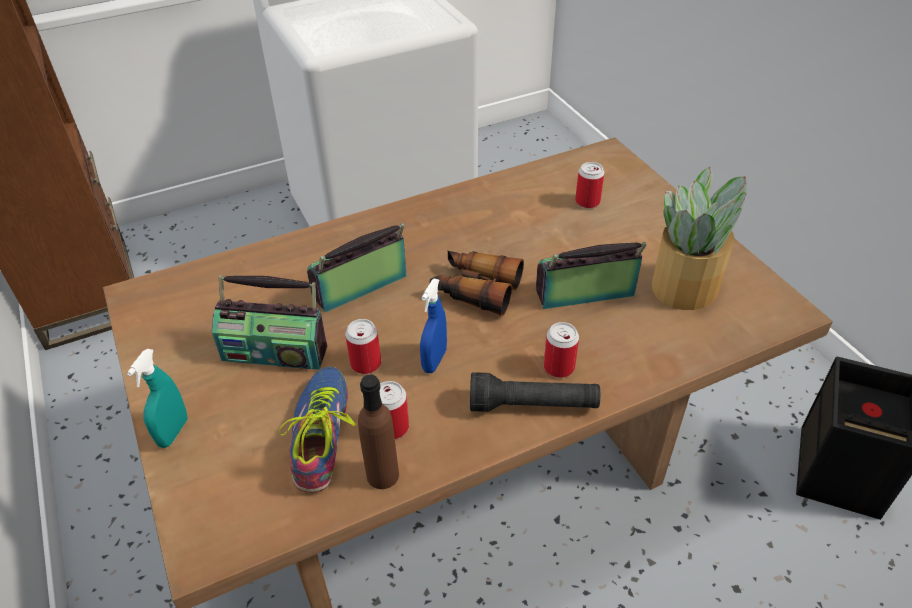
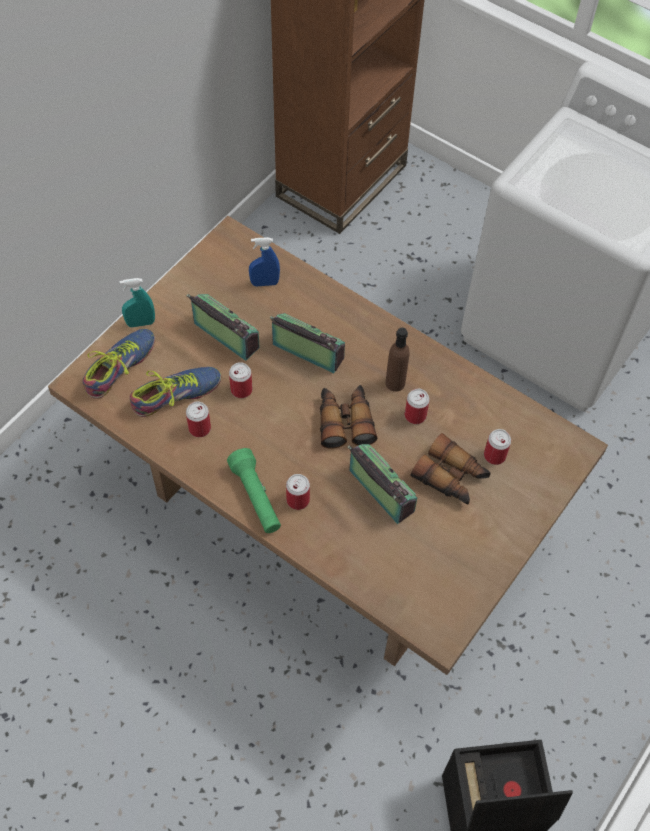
camera: 60 degrees right, 15 degrees up
radio [212,275,327,370] -> radio turned 150 degrees clockwise [186,294,260,361]
brown bottle [358,375,399,489] -> brown bottle moved to [385,328,410,392]
blue spray bottle [420,278,447,373] -> blue spray bottle moved to [249,237,280,286]
black flashlight [470,372,600,412] -> green flashlight [227,448,281,533]
potted plant [652,167,747,310] -> none
none -> shoe [83,329,155,399]
none -> can [405,389,430,424]
none -> binoculars [411,433,491,504]

